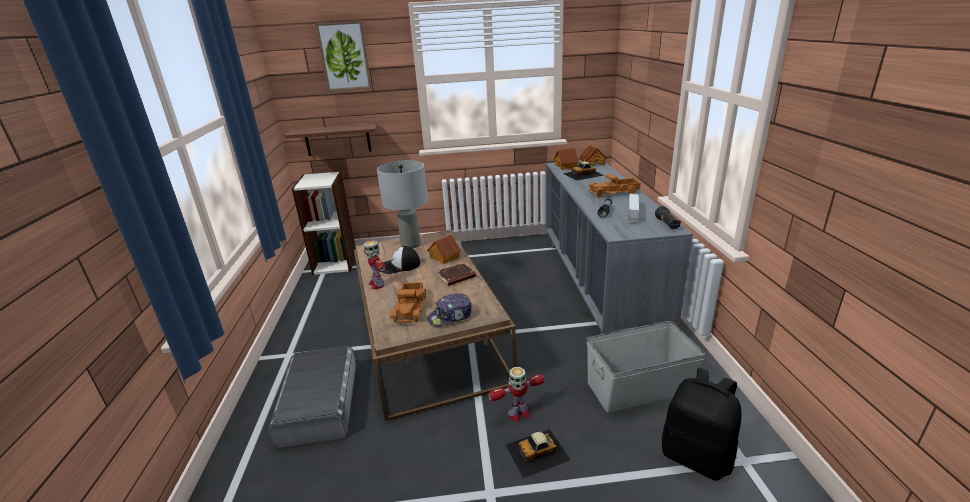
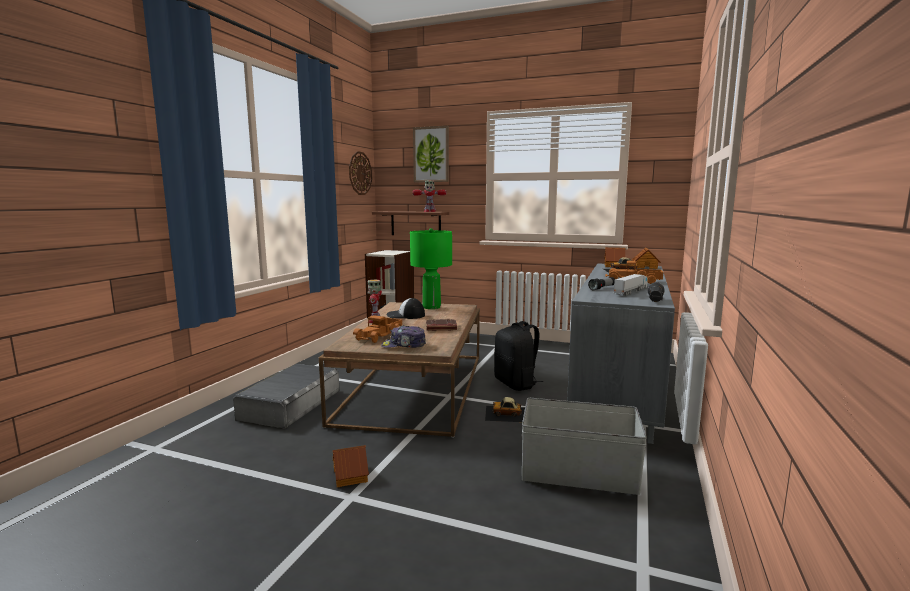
camera: 25 degrees right, 15 degrees down
grey table lamp [377,160,428,248] -> green table lamp [410,228,452,309]
toy house [427,235,461,264] -> toy house moved to [333,445,369,487]
toy robot [488,367,544,422] -> toy robot moved to [413,180,446,212]
toy car [505,429,571,478] -> toy car moved to [485,397,525,422]
black backpack [662,368,742,481] -> black backpack moved to [494,321,543,391]
none -> wall clock [349,151,372,195]

